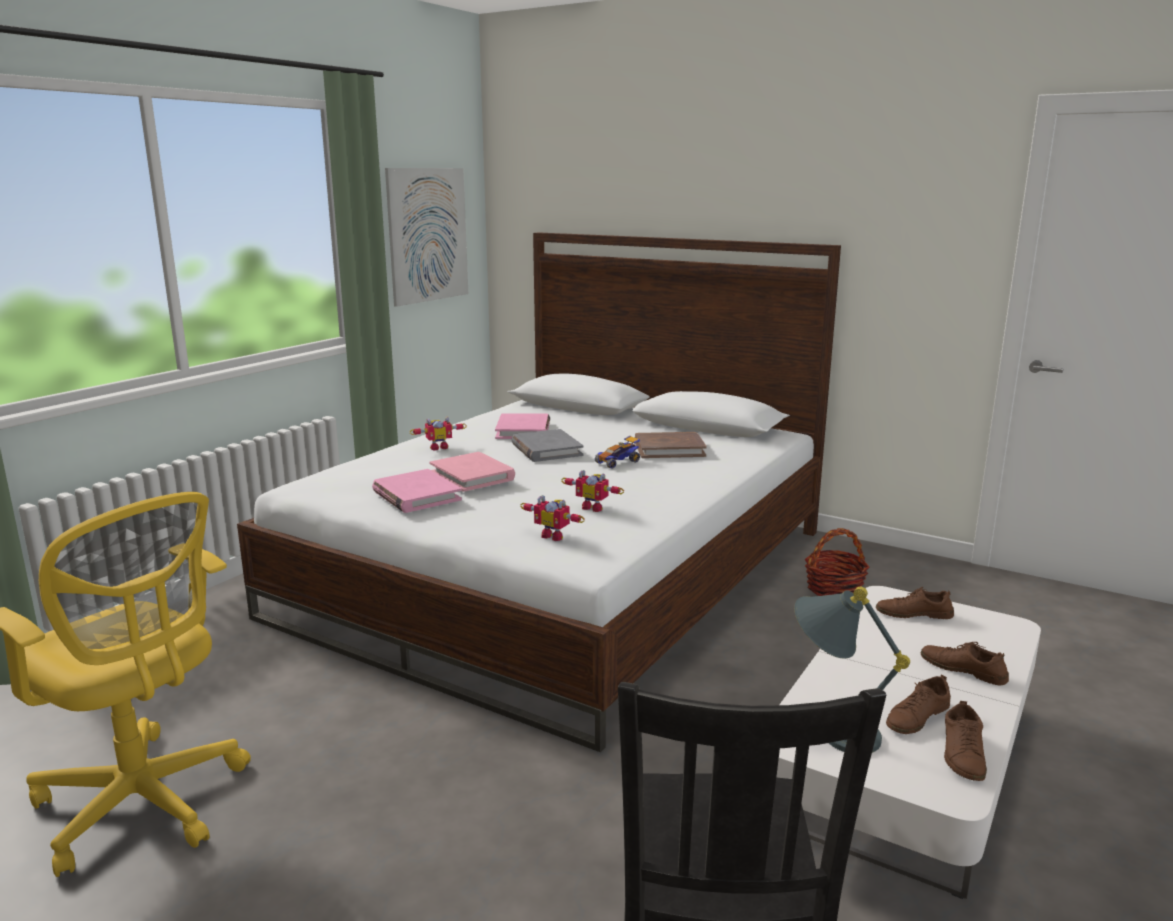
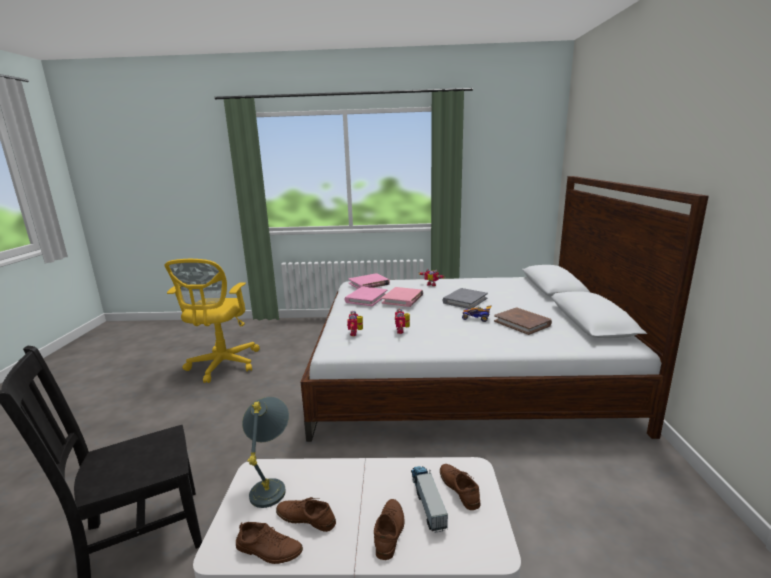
camera: 60 degrees right, 0 degrees up
picture [385,168,468,307] -> none
pink book [495,413,550,439] -> pink book moved to [348,273,390,289]
basket [805,528,870,596] -> none
brown shoe [944,701,987,781] -> brown shoe turned 150 degrees counterclockwise [236,522,303,564]
none -> toy truck [411,466,448,533]

